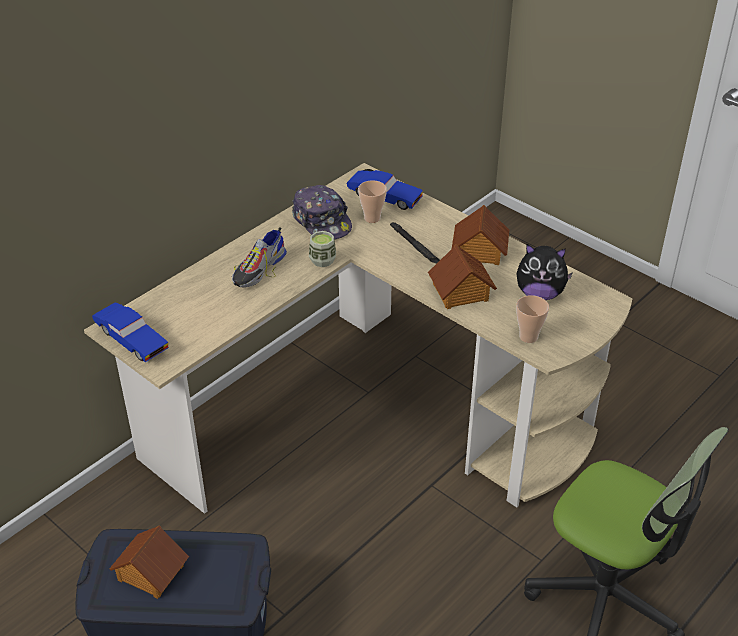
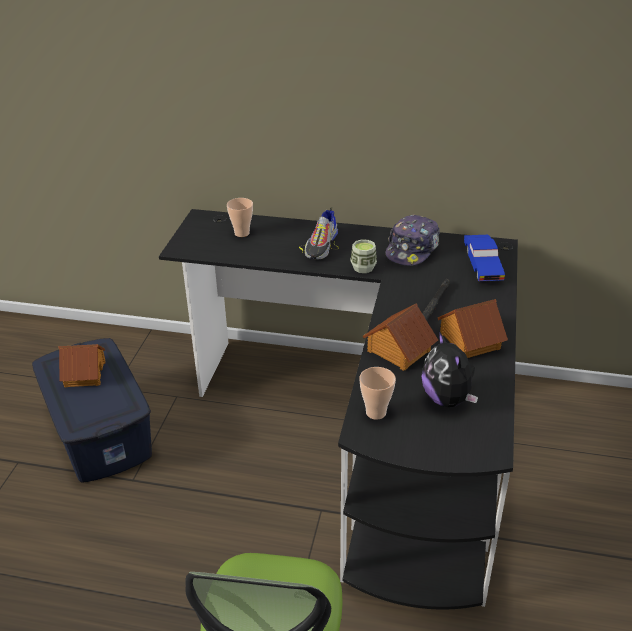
camera: 60 degrees right, 5 degrees down
beige desk [84,163,633,514] -> black desk [159,209,518,609]
blue toy car [92,302,169,362] -> none
shoe [232,227,287,288] -> shoe turned 75 degrees counterclockwise [299,207,339,259]
cup [358,180,387,223] -> cup moved to [227,198,253,237]

